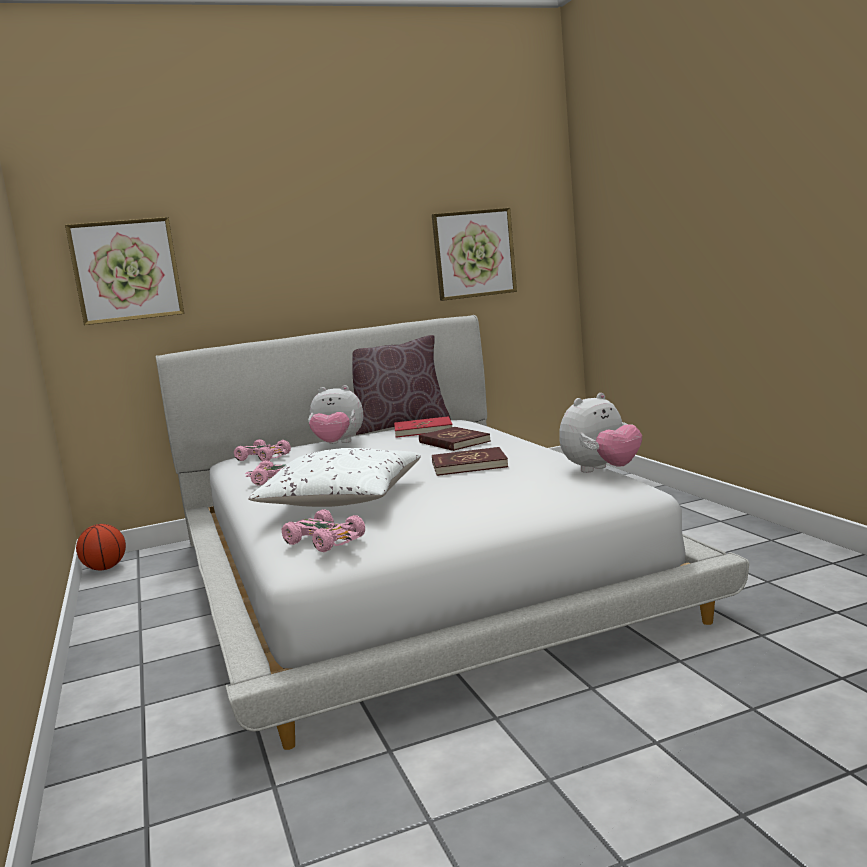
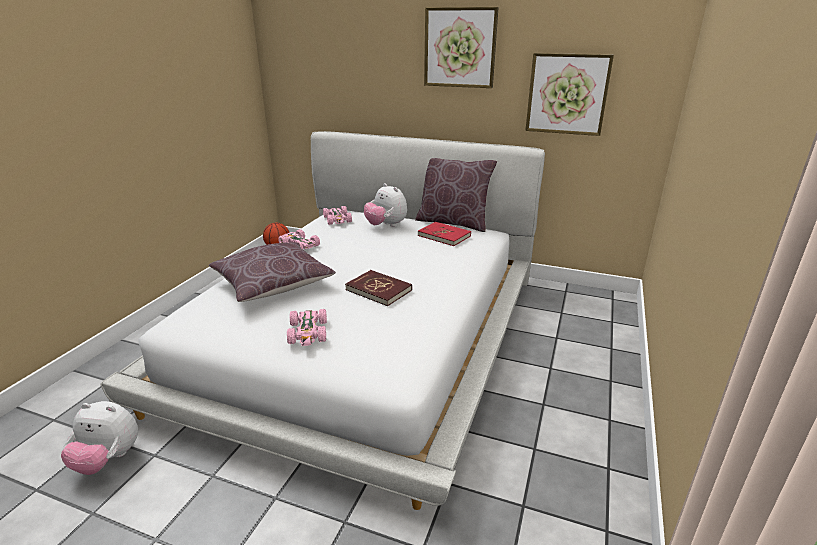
camera: 40 degrees right, 15 degrees up
picture [65,217,184,325] -> picture moved to [424,7,499,88]
white pillow [248,448,421,507] -> brown pillow [209,242,336,302]
pink toy car [282,510,365,552] -> pink toy car moved to [287,309,327,346]
red book [419,427,491,451] -> none
plush toy [559,393,642,473] -> plush toy moved to [61,401,138,475]

